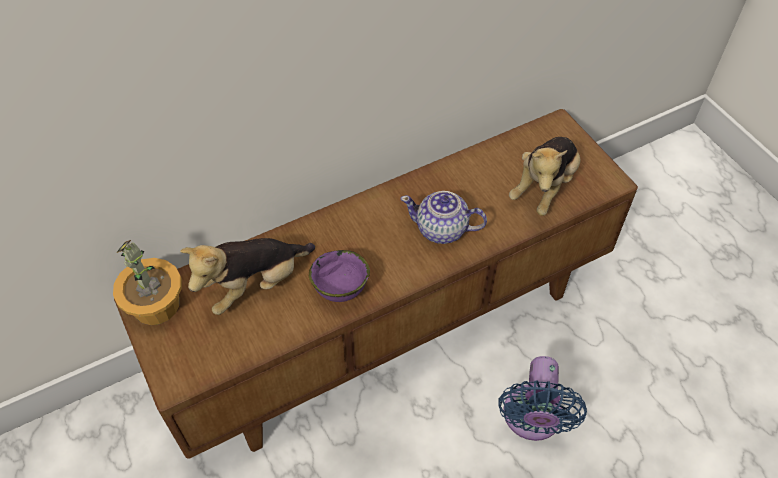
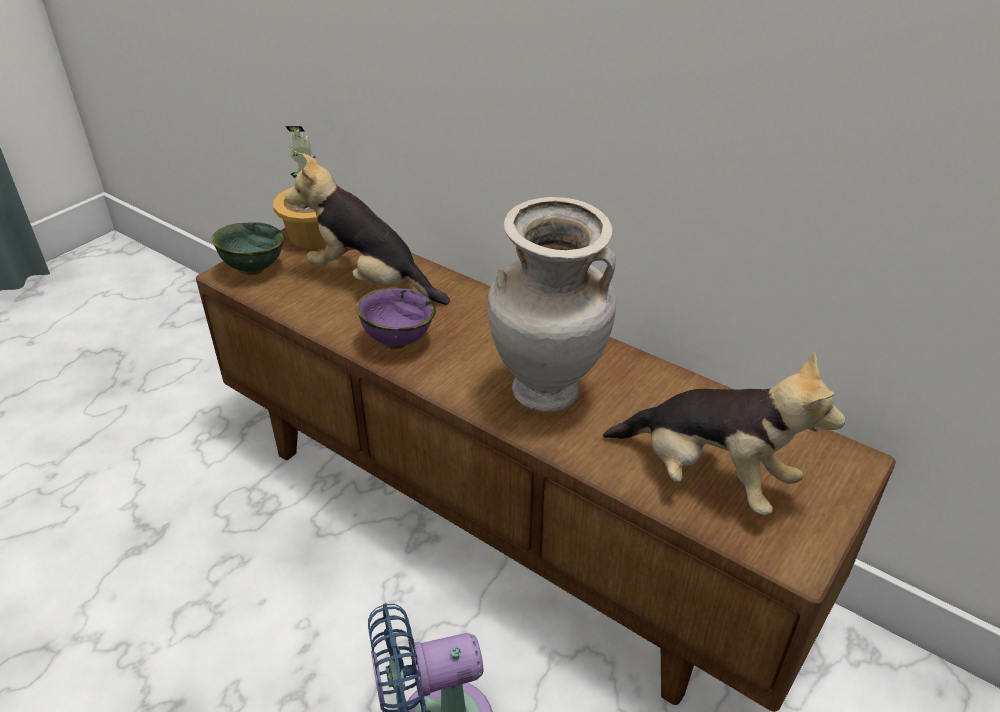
camera: 65 degrees right, 15 degrees down
teapot [401,191,487,244] -> beige vase [487,197,616,413]
plush toy [509,137,581,216] -> plush toy turned 150 degrees counterclockwise [603,351,845,515]
none -> green bowl [212,222,285,275]

